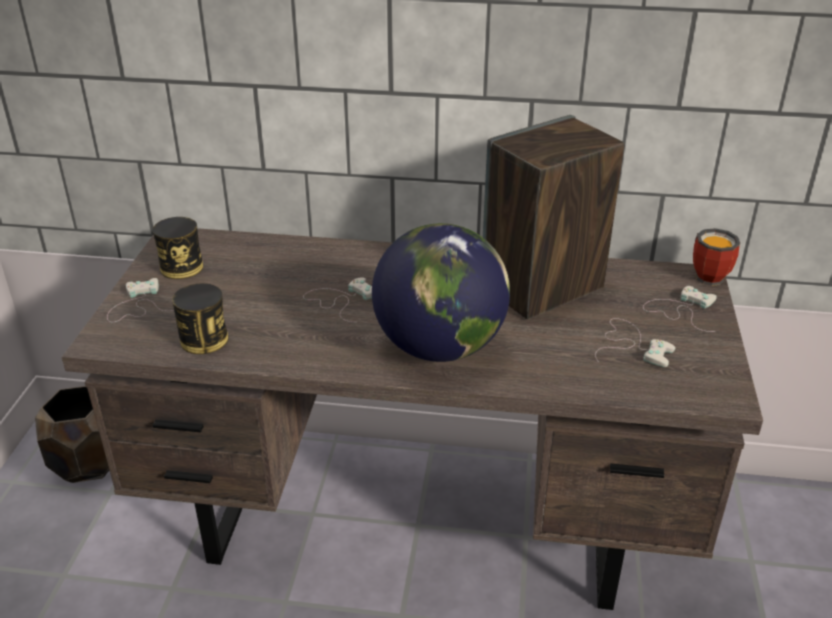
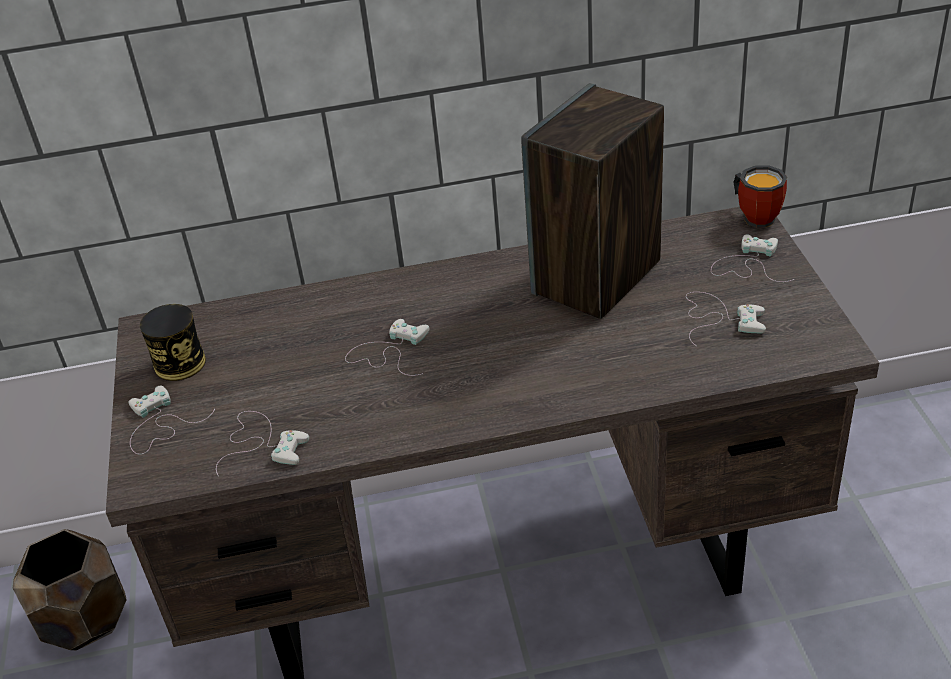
camera: 15 degrees left, 5 degrees up
can [172,283,229,354] -> white game controller [216,411,309,476]
globe [372,223,510,362] -> none

